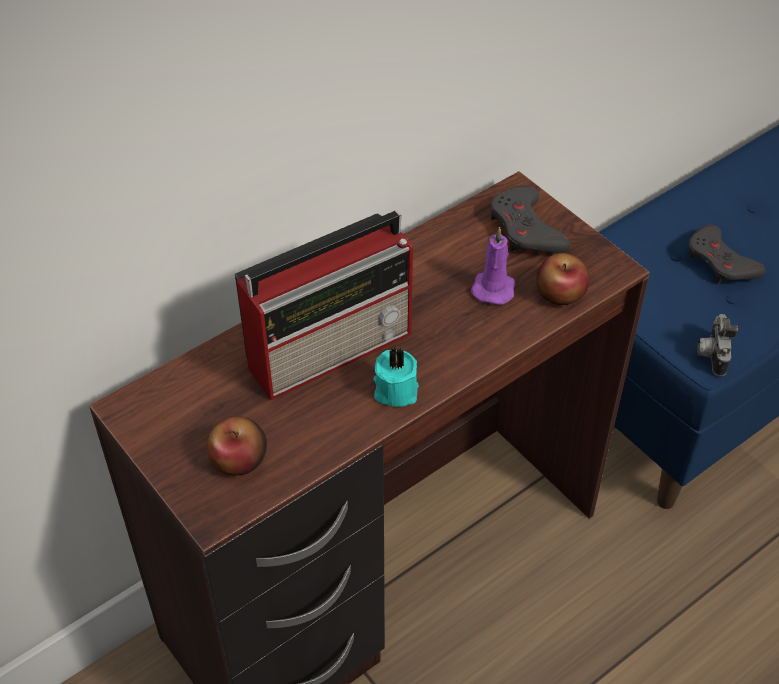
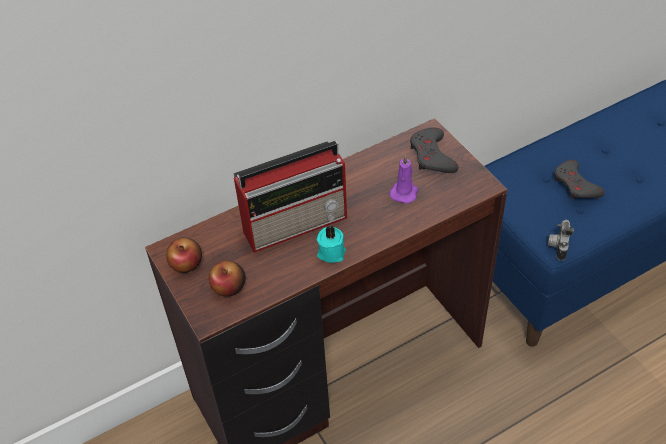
camera: 10 degrees right, 0 degrees up
apple [537,253,590,305] -> apple moved to [166,237,202,273]

